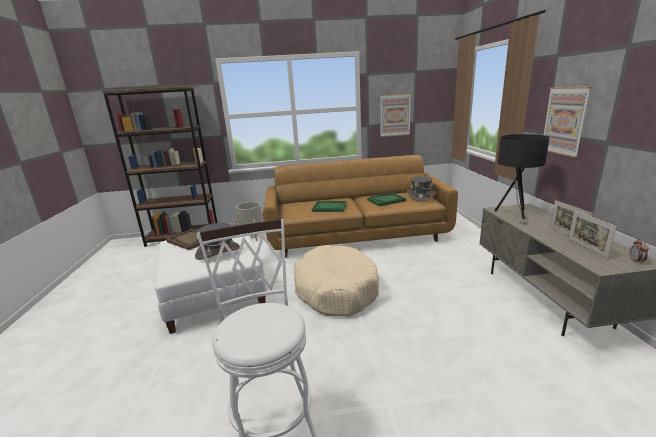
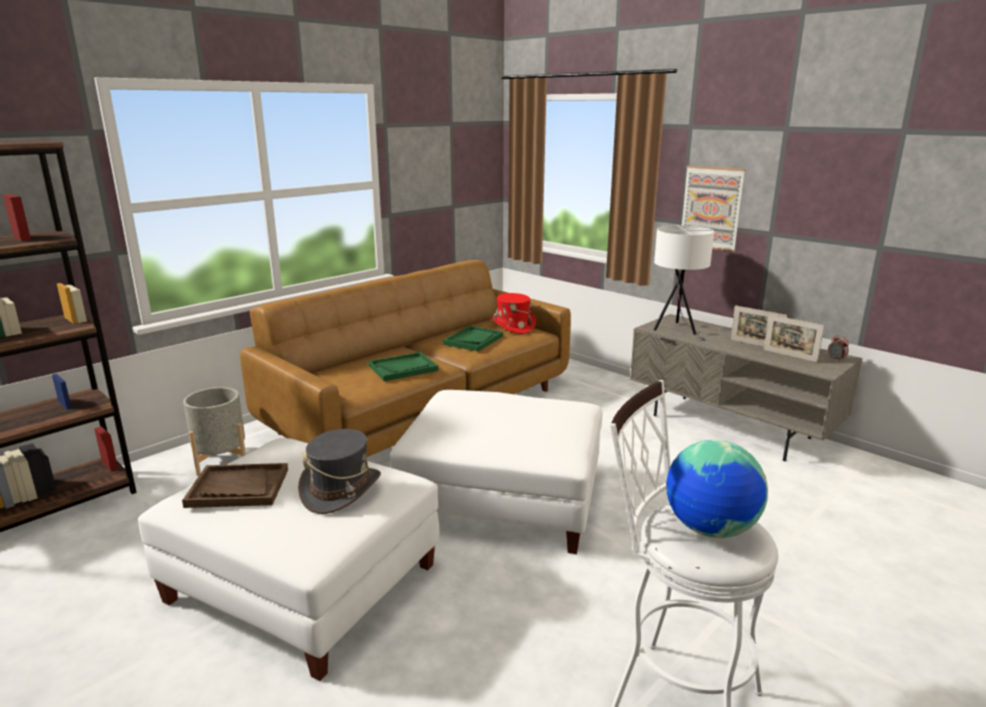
camera: 40 degrees left, 0 degrees up
beige dog bed [294,245,379,316] -> white ottoman [390,390,602,554]
picture [380,93,411,137] -> none
grey hat [407,176,436,202] -> red hat [490,293,536,334]
black table lamp [494,134,550,225] -> white table lamp [653,225,714,341]
none -> globe [666,440,768,538]

